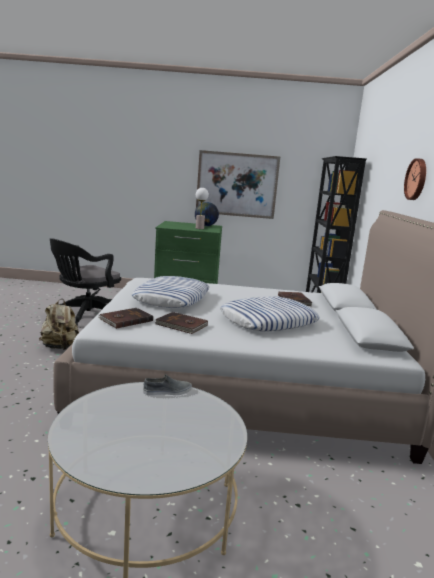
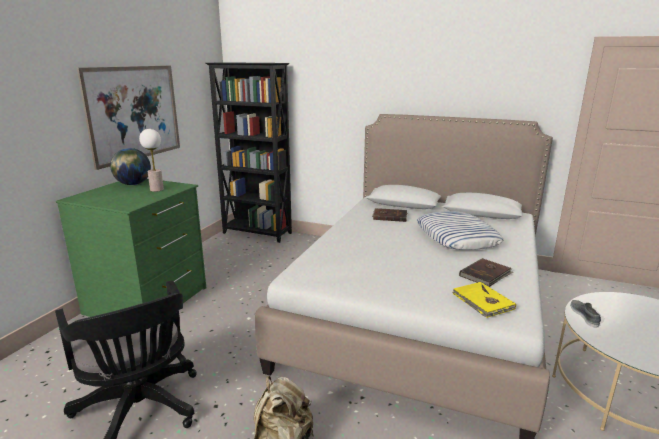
camera: 70 degrees left, 5 degrees up
brown book [99,308,153,329] -> yellow book [453,282,516,318]
pillow [132,276,209,308] -> none
wall clock [404,158,426,200] -> none

